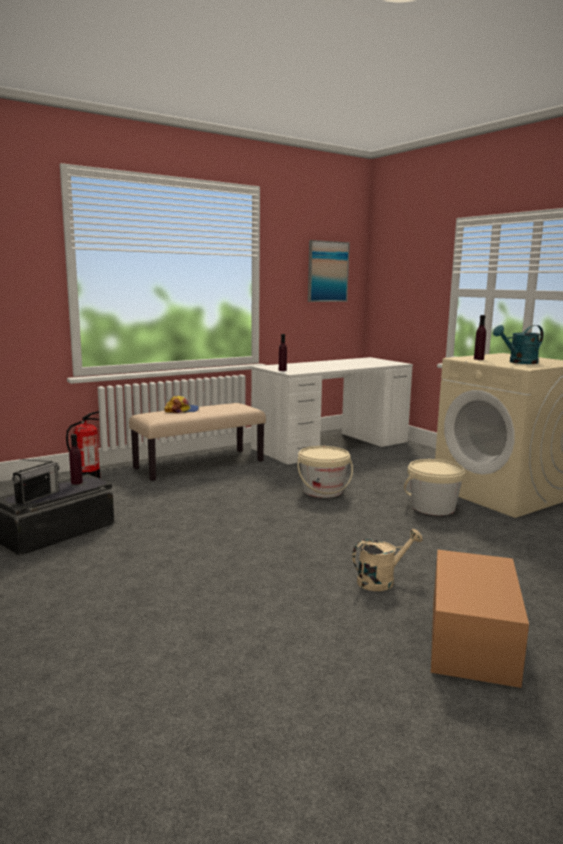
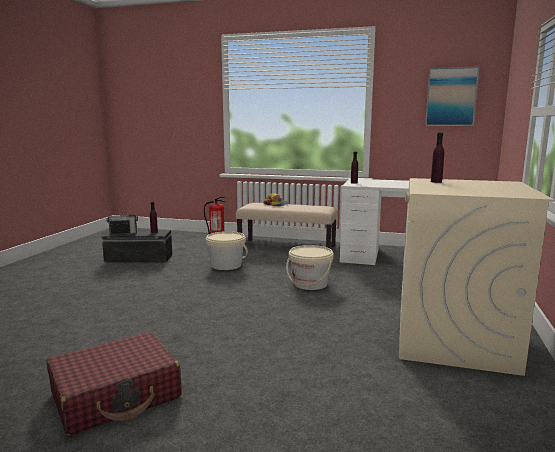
camera: 50 degrees right, 0 degrees up
beige watering can [352,529,423,591] -> none
beige bucket [404,459,466,516] -> beige bucket moved to [206,231,248,270]
cardboard box [431,549,529,688] -> red suitcase [46,332,182,435]
turquoise watering can [493,325,543,364] -> none

